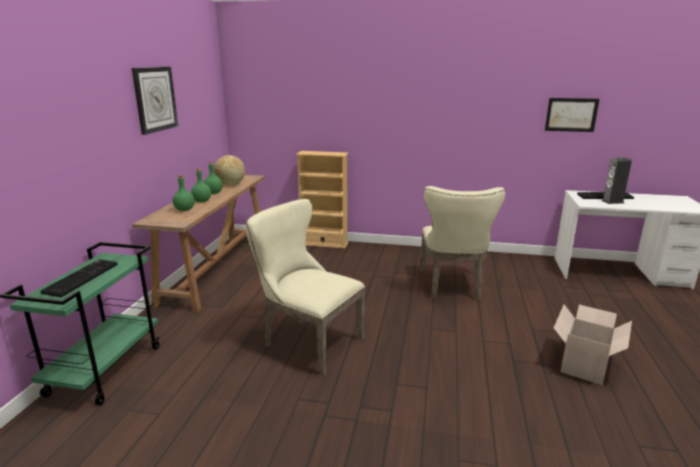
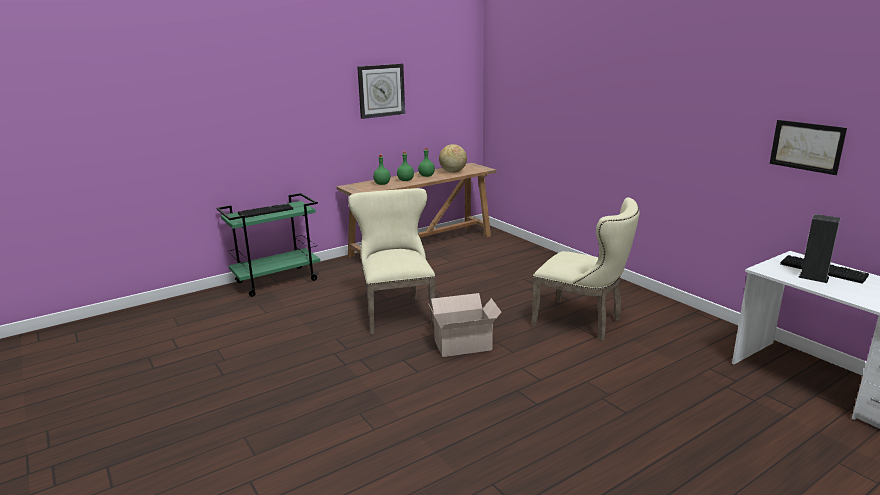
camera: 45 degrees right, 0 degrees up
beige bookcase [296,151,348,249] -> none
beige chair [420,186,505,300] -> beige chair turned 105 degrees counterclockwise [531,197,639,341]
cardboard box [554,304,632,385] -> cardboard box moved to [429,293,501,357]

